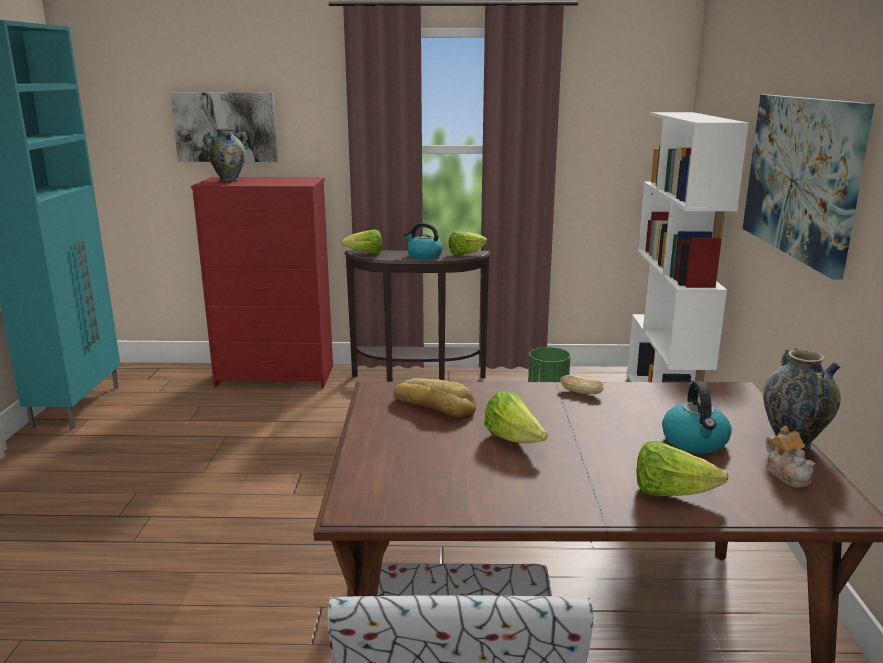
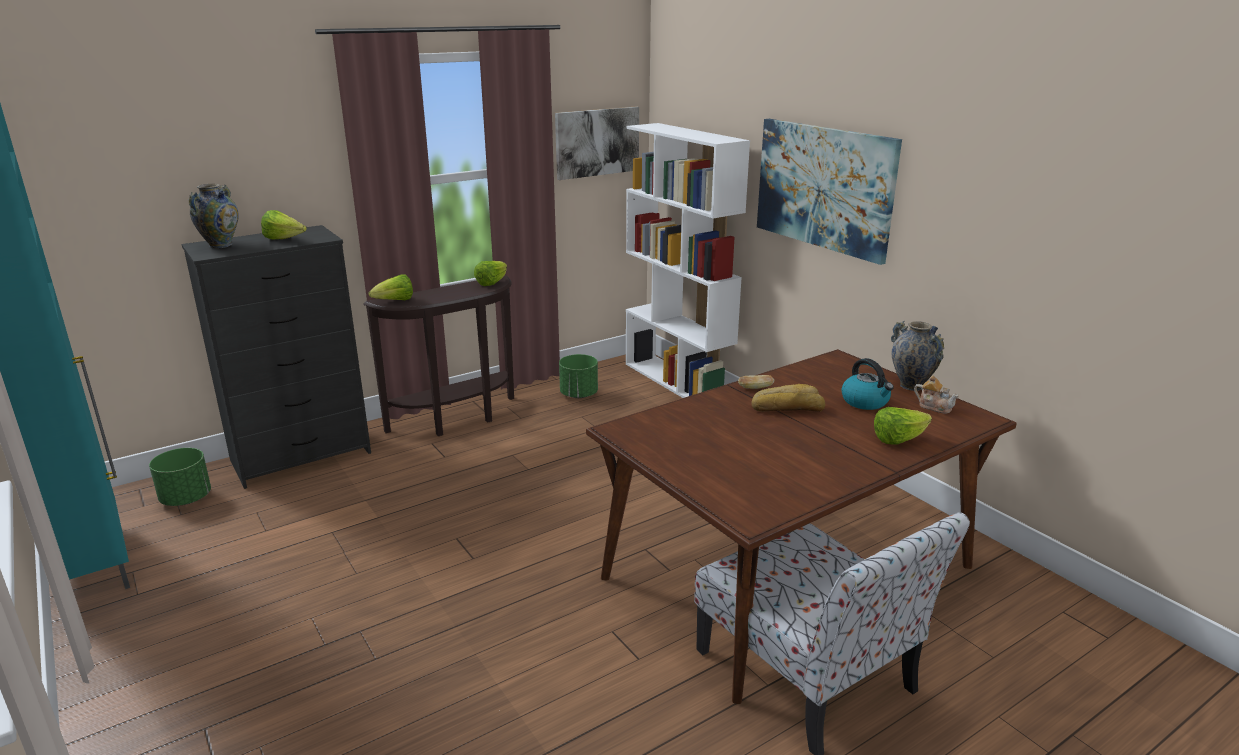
camera: 35 degrees left, 5 degrees up
picture [170,92,278,162] -> picture moved to [555,107,639,180]
red dresser [191,177,333,388] -> black dresser [182,225,371,489]
bread [393,378,476,420] -> bread moved to [752,384,825,412]
kettle [404,223,443,259] -> none
lettuce [484,391,548,443] -> lettuce moved to [261,210,307,240]
none -> green planter [149,448,211,506]

